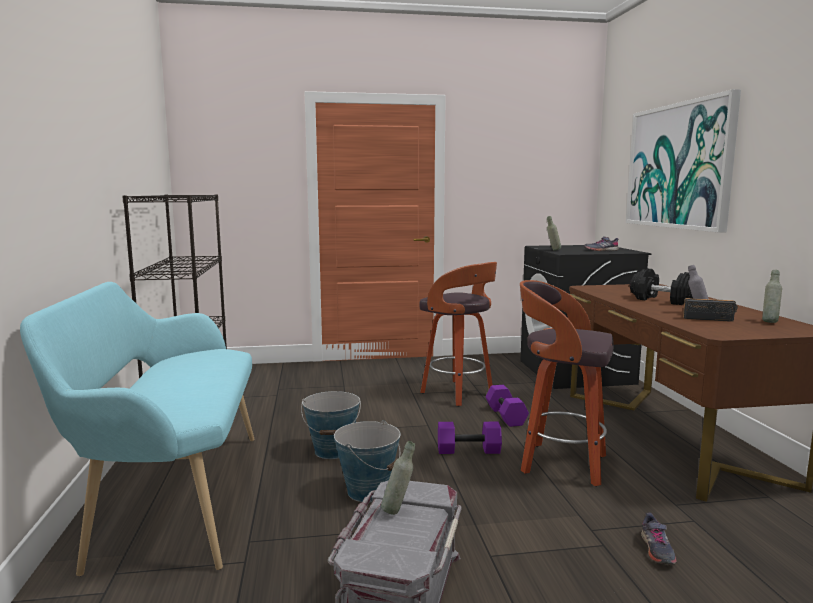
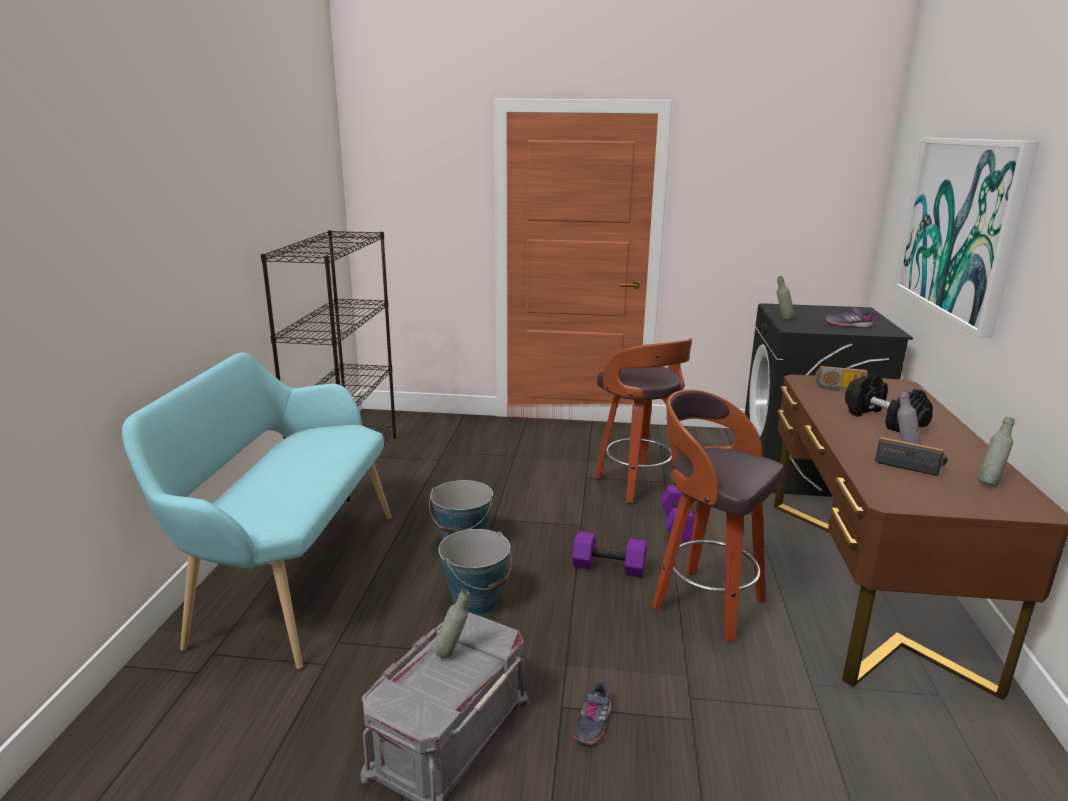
camera: 15 degrees right, 10 degrees up
grey shoe [641,513,677,565] -> grey shoe moved to [573,680,612,745]
none -> radio [815,366,868,391]

